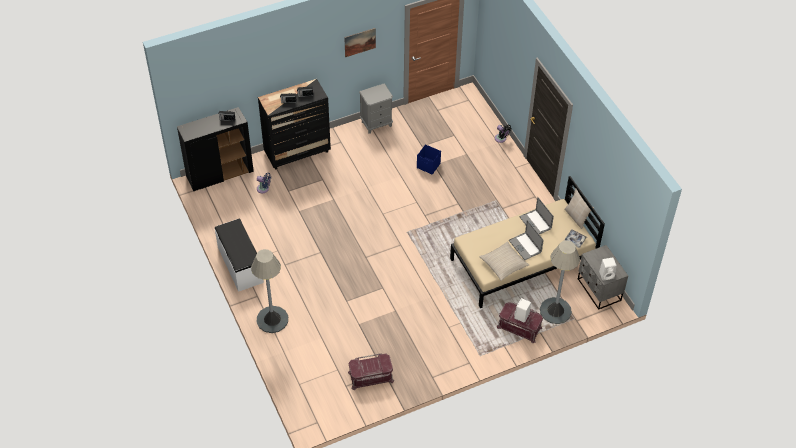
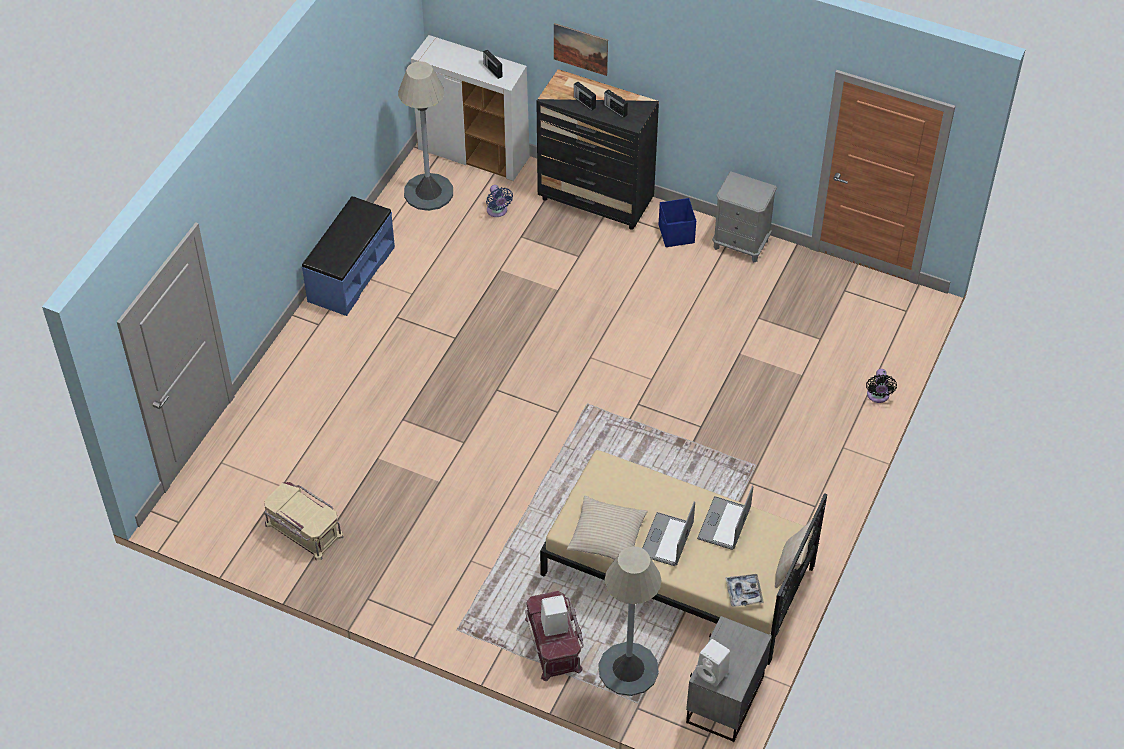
camera: 50 degrees right, 0 degrees up
black cabinet [177,107,254,191] -> white cabinet [411,35,530,181]
white bench [214,218,264,292] -> blue bench [302,196,395,316]
grey floor lamp [251,249,288,333] -> grey floor lamp moved to [398,61,453,211]
picture [344,28,376,57] -> picture moved to [554,23,608,76]
red storage box [348,353,394,390] -> beige storage box [264,482,344,560]
blue storage box [417,144,441,175] -> blue storage box moved to [659,198,696,247]

